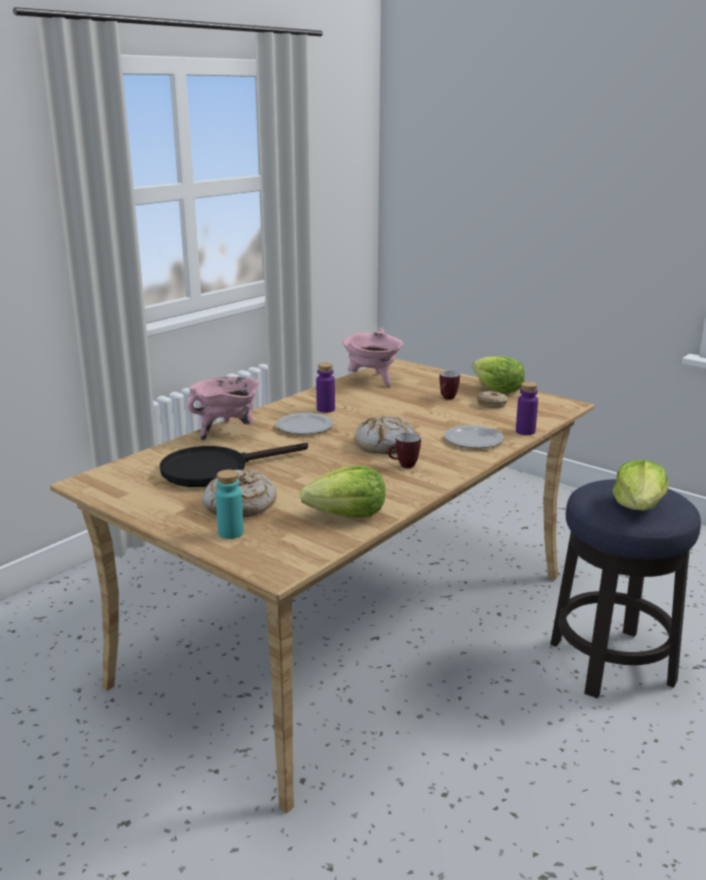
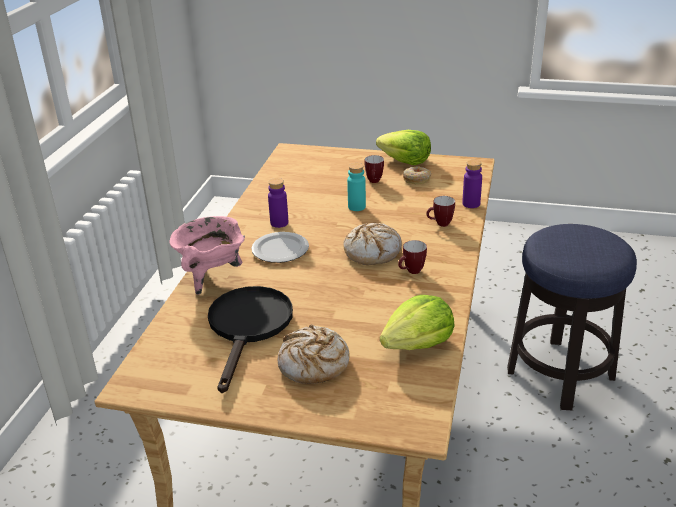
camera: 25 degrees left, 10 degrees up
black frying pan [160,443,308,487] -> black frying pan turned 150 degrees clockwise [208,286,293,393]
turquoise bottle [216,470,244,539] -> turquoise bottle moved to [347,163,366,211]
pink cooking pot [342,327,403,386] -> none
plate [444,425,504,448] -> mug [426,196,455,227]
lettuce [613,460,668,511] -> none

